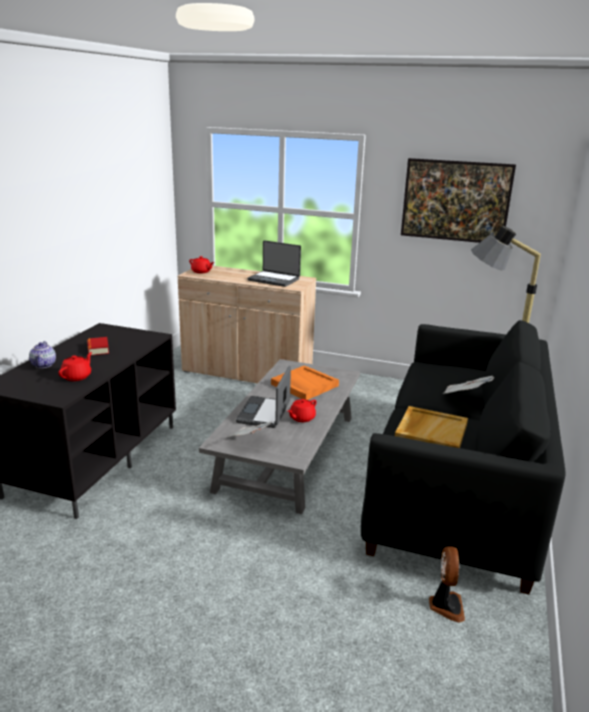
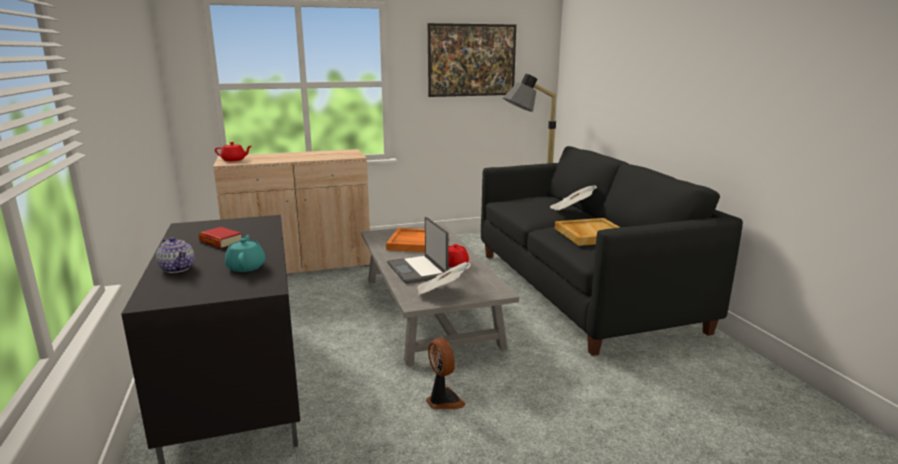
camera: 35 degrees left, 5 degrees down
red teapot [58,352,92,381] -> turquoise teapot [225,235,265,272]
laptop [247,240,301,287] -> none
fan [429,546,465,622] -> fan moved to [426,338,466,409]

